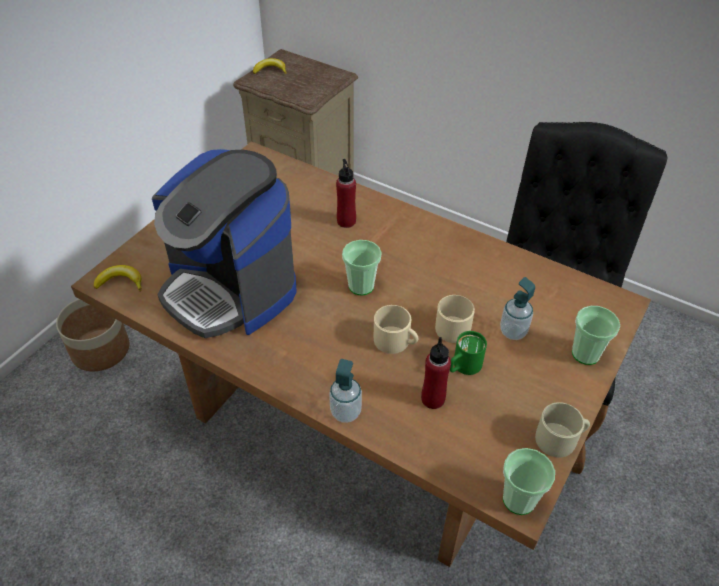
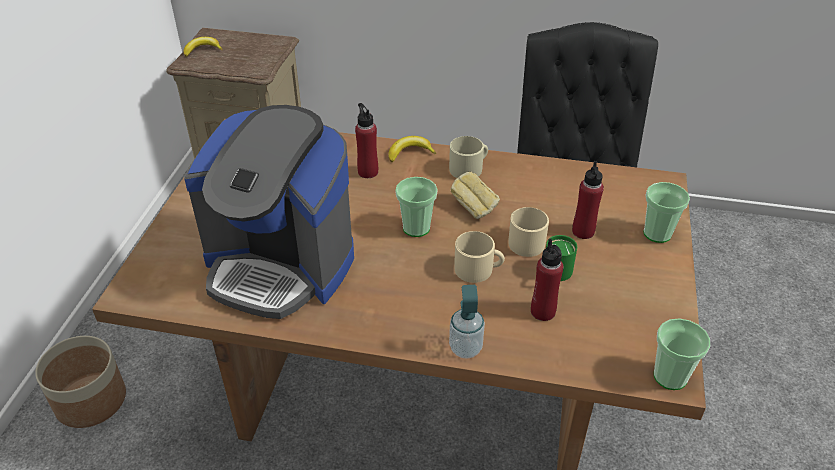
camera: 20 degrees left, 5 degrees down
banana [94,265,142,292] -> banana moved to [388,136,436,162]
soap dispenser [500,277,535,340] -> red bottle [572,161,604,239]
beige mug [535,402,590,457] -> beige mug moved to [449,136,488,178]
none -> bread [451,171,500,219]

